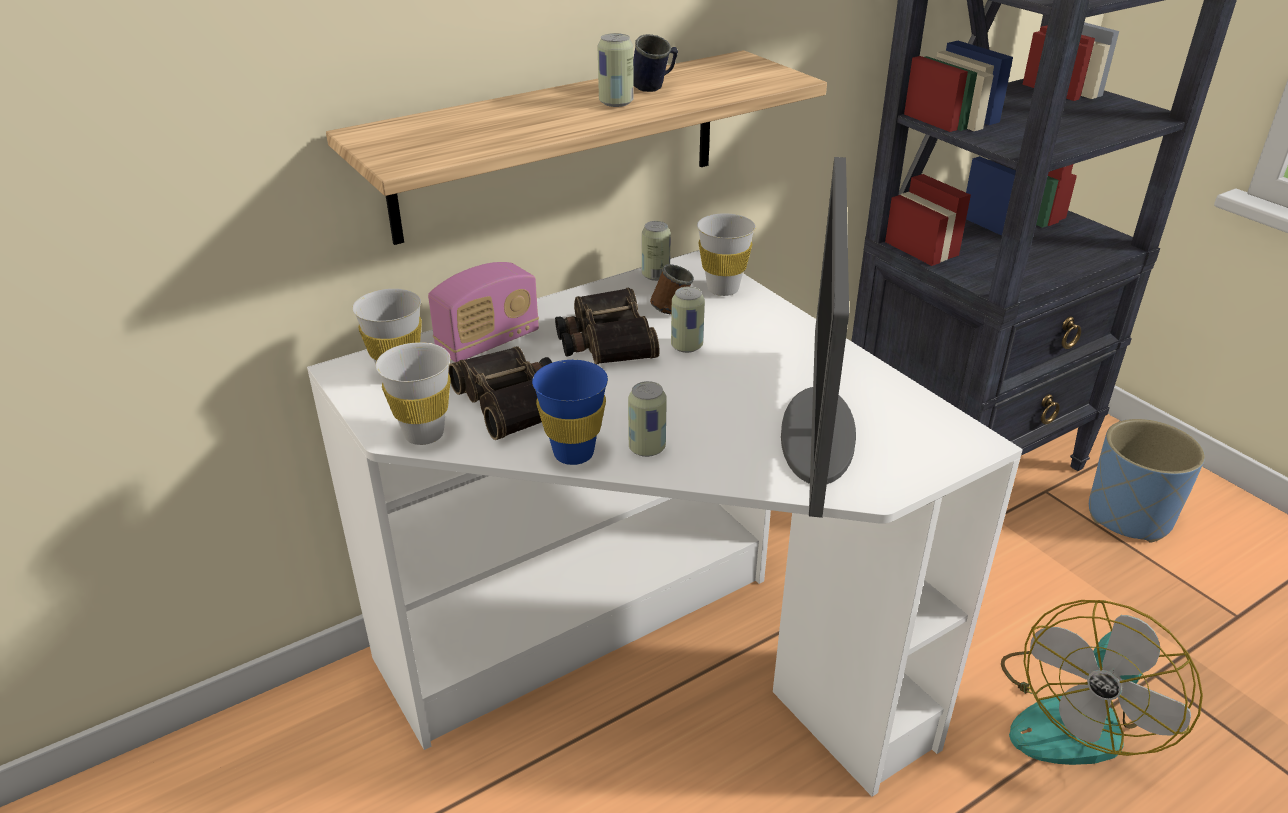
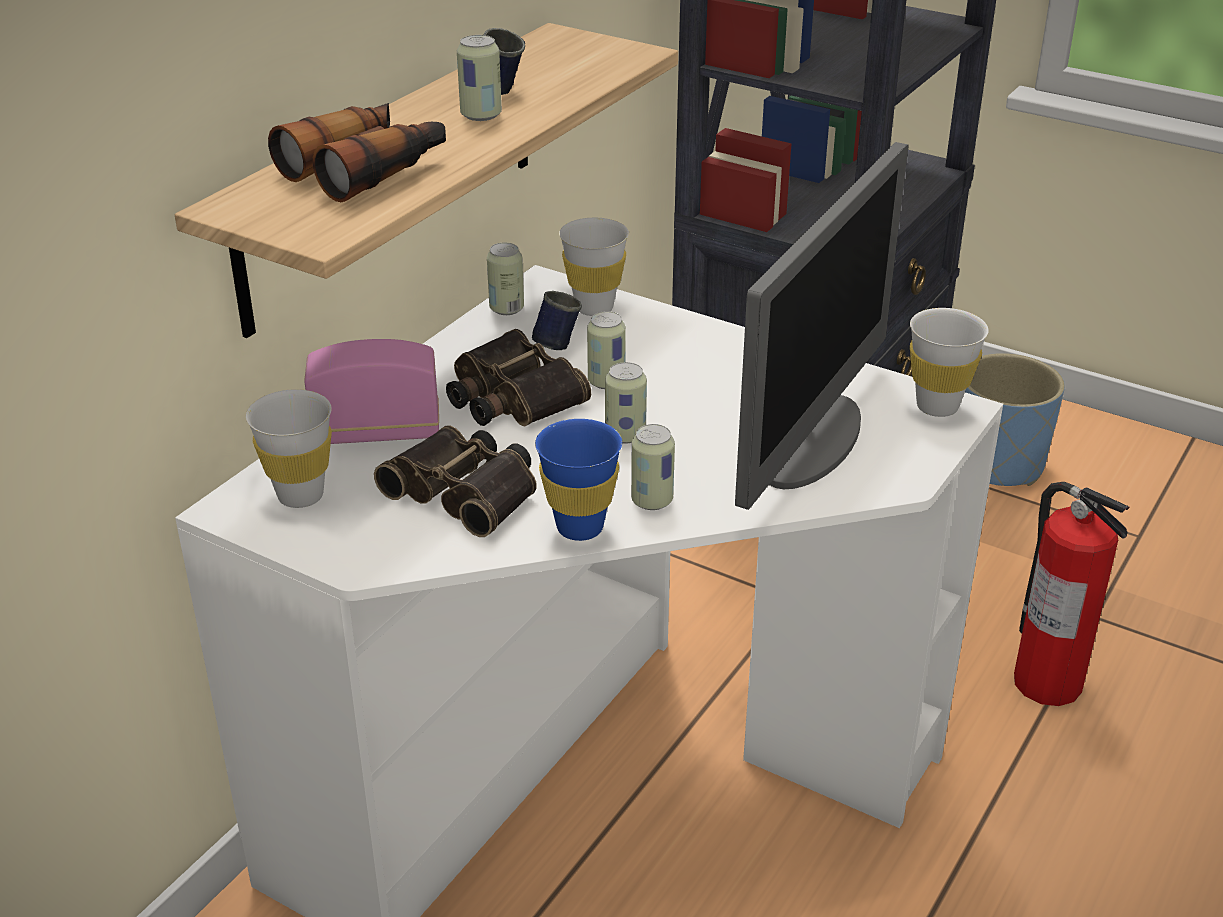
camera: 25 degrees left, 0 degrees up
white cup [376,342,451,445] -> white cup moved to [910,308,989,417]
radio [428,262,539,362] -> radio turned 120 degrees counterclockwise [304,339,439,444]
brown mug [650,264,694,314] -> blue mug [532,291,582,350]
monitor [781,157,856,518] -> monitor turned 135 degrees counterclockwise [735,142,908,510]
fan [1001,600,1203,765] -> fire extinguisher [1014,482,1129,706]
none -> binoculars [268,103,446,202]
none -> can [605,362,647,444]

